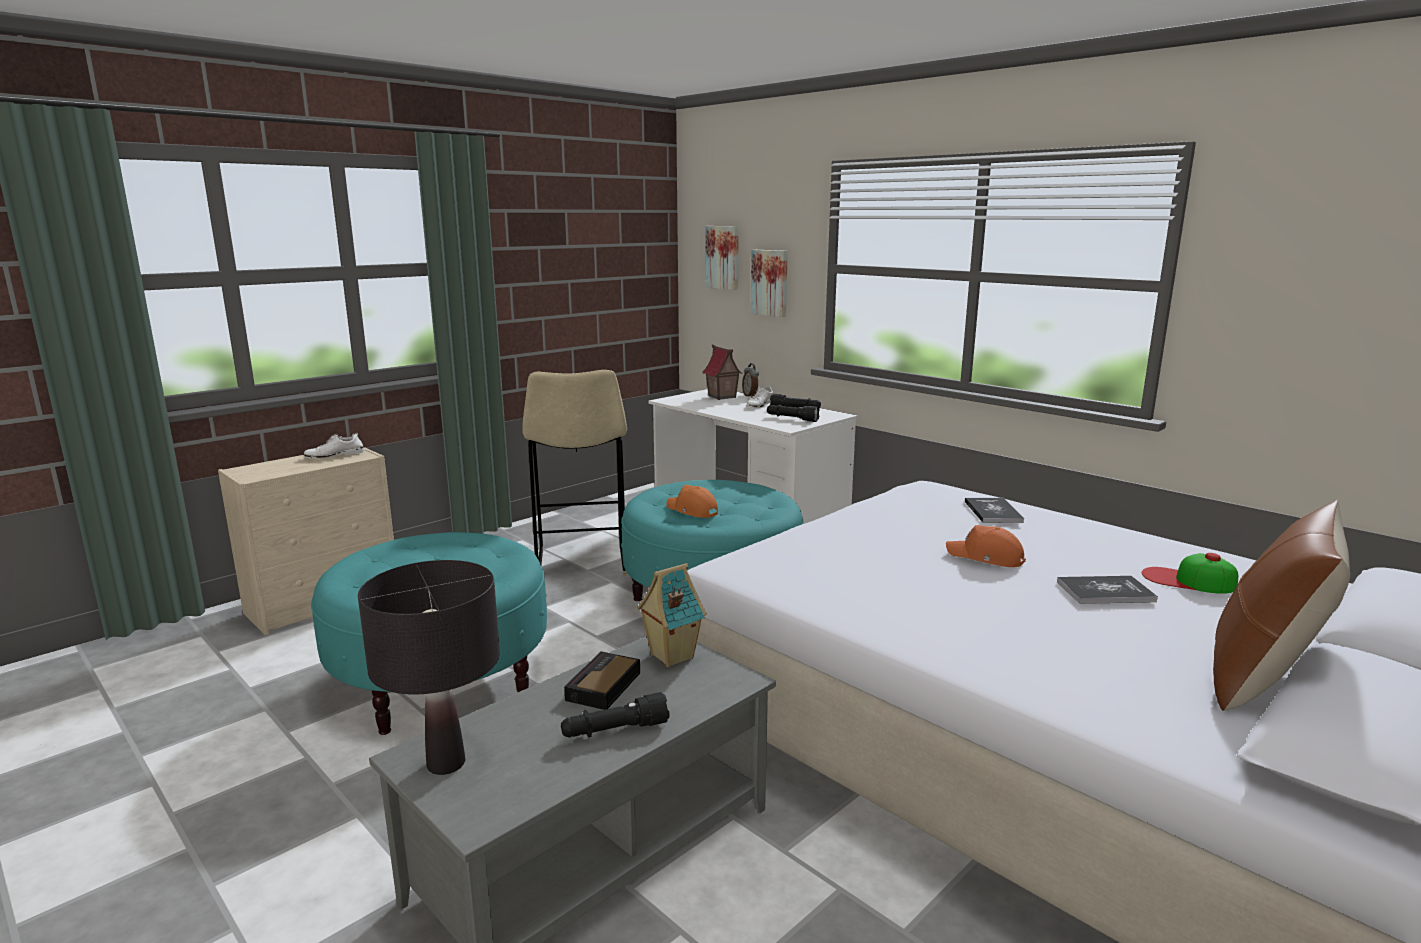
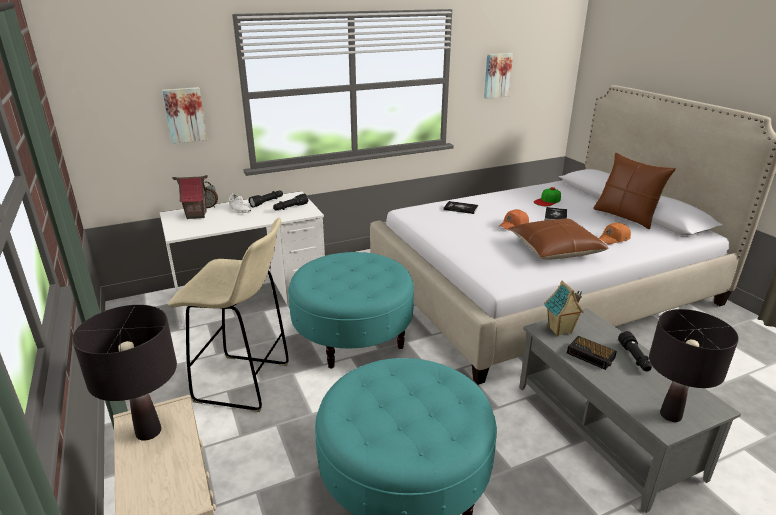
camera: 70 degrees left, 10 degrees up
white shoe [303,432,365,459] -> black table lamp [72,305,177,441]
orange cap [666,485,718,518] -> orange cap moved to [599,222,631,244]
picture [706,226,739,290] -> picture moved to [484,53,513,99]
none -> brown pillow [508,218,609,260]

